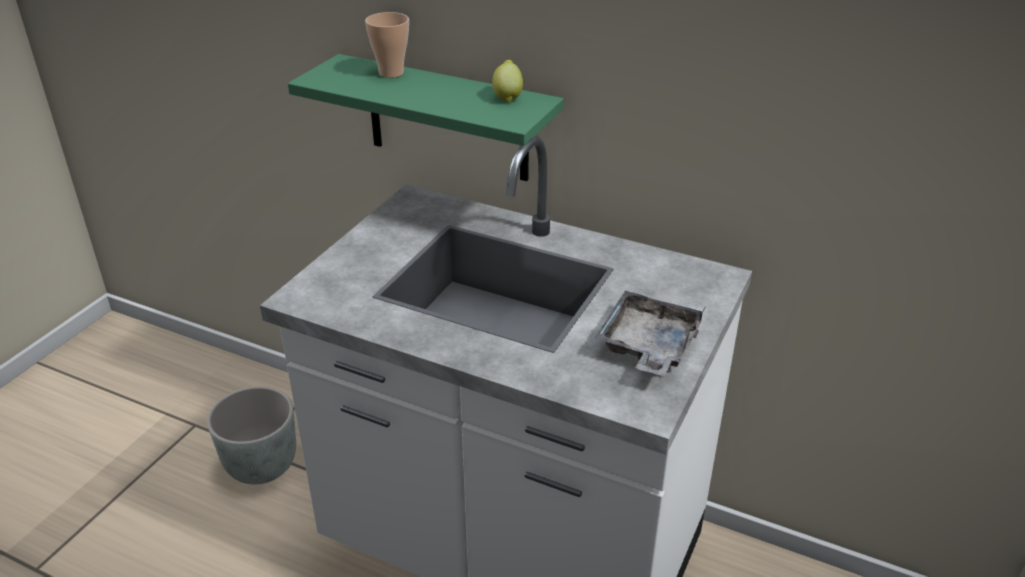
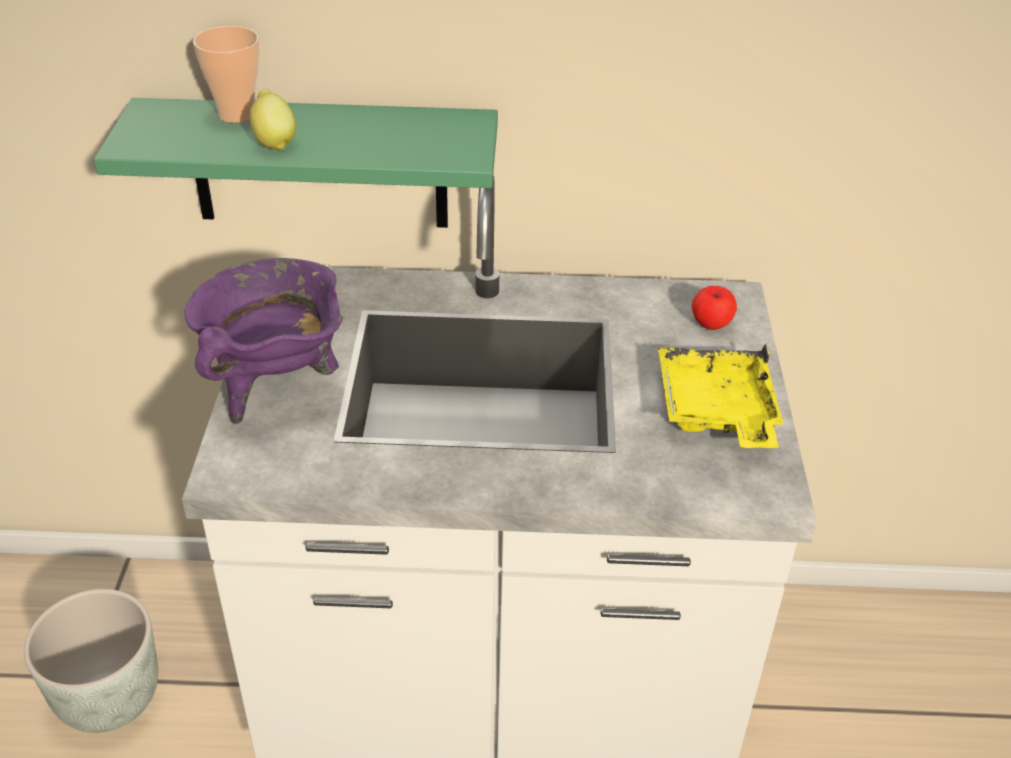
camera: 25 degrees left, 5 degrees up
lemon [492,60,523,102] -> lemon moved to [249,89,296,150]
grey tray [595,291,705,376] -> yellow tray [658,344,784,448]
none -> purple cooking pot [184,258,343,424]
none -> apple [691,286,737,330]

